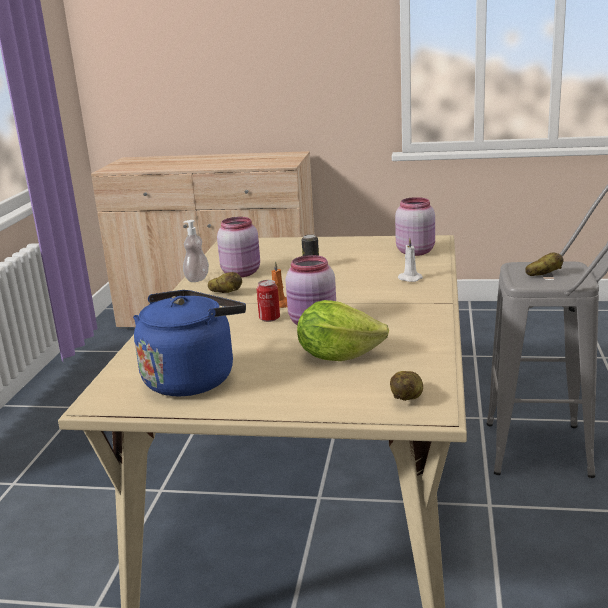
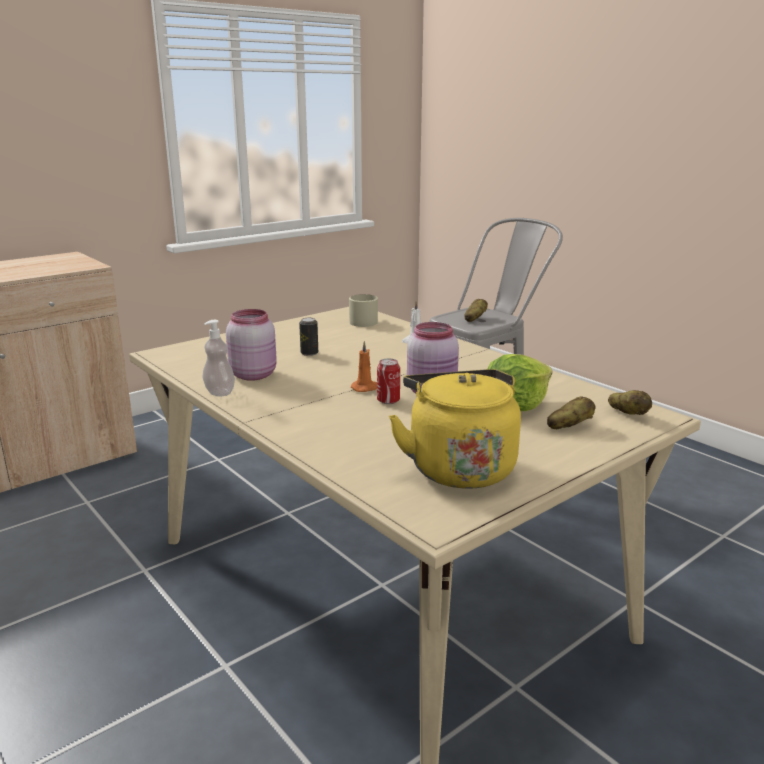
camera: 50 degrees left, 0 degrees up
blue kettle [133,290,246,396] -> yellow kettle [389,369,521,489]
potato [208,272,242,293] -> potato moved to [547,397,595,429]
pink jar [395,197,435,256] -> beige mug [349,294,378,327]

